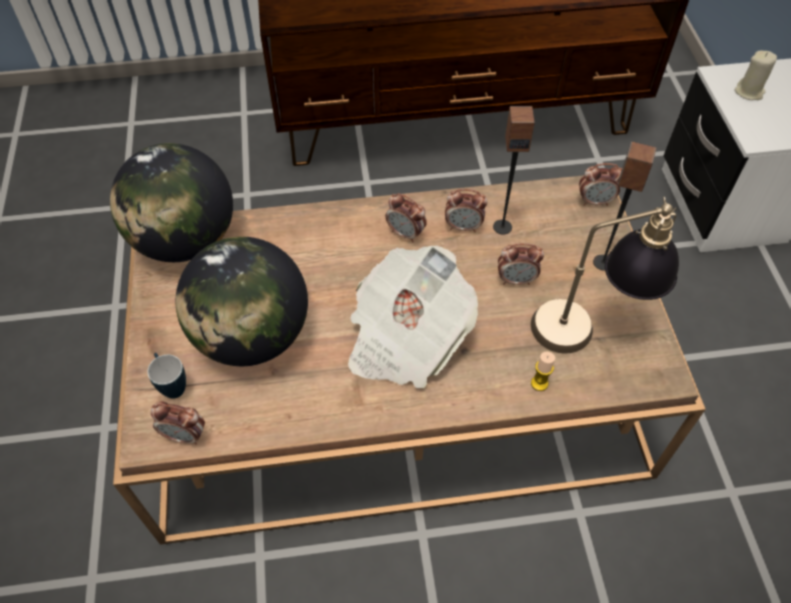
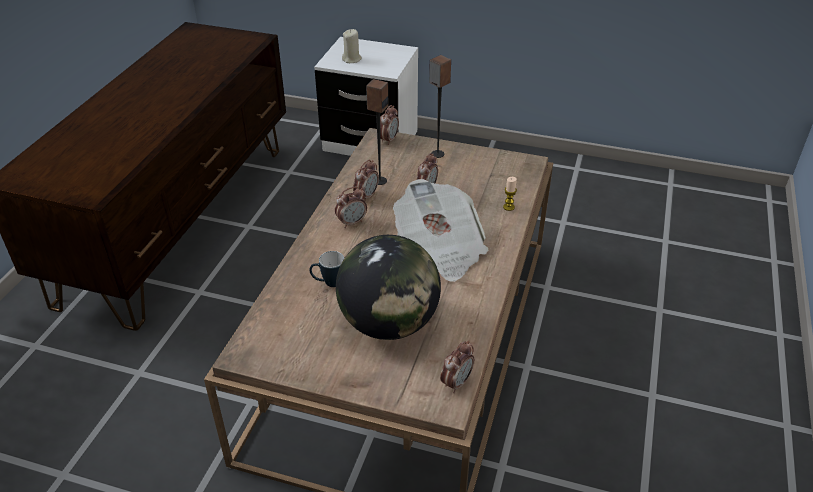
camera: 65 degrees left, 15 degrees down
globe [110,143,233,262] -> none
mug [147,353,186,399] -> mug moved to [309,251,344,287]
table lamp [531,197,679,354] -> none

